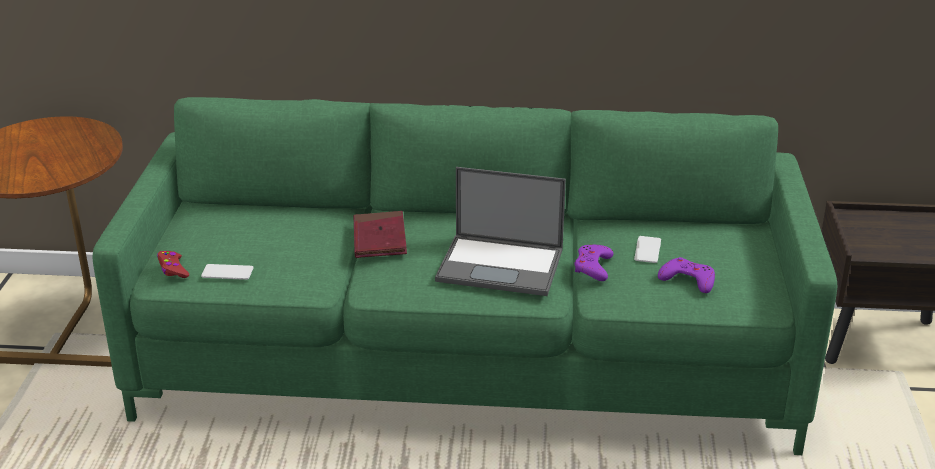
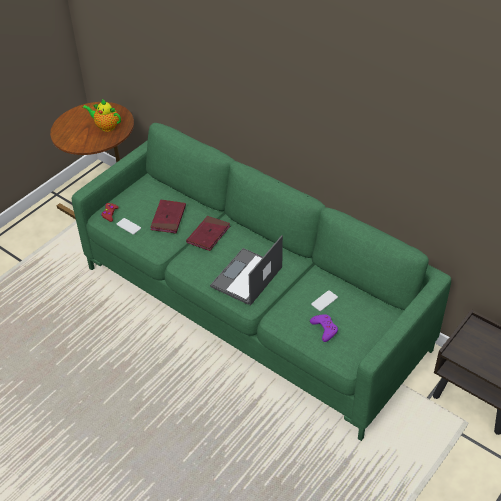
camera: 35 degrees right, 15 degrees up
laptop [435,167,566,296] -> laptop turned 75 degrees clockwise [210,235,283,306]
purple game controller [575,245,613,281] -> none
none -> teapot [82,99,121,132]
none -> red book [150,200,186,234]

